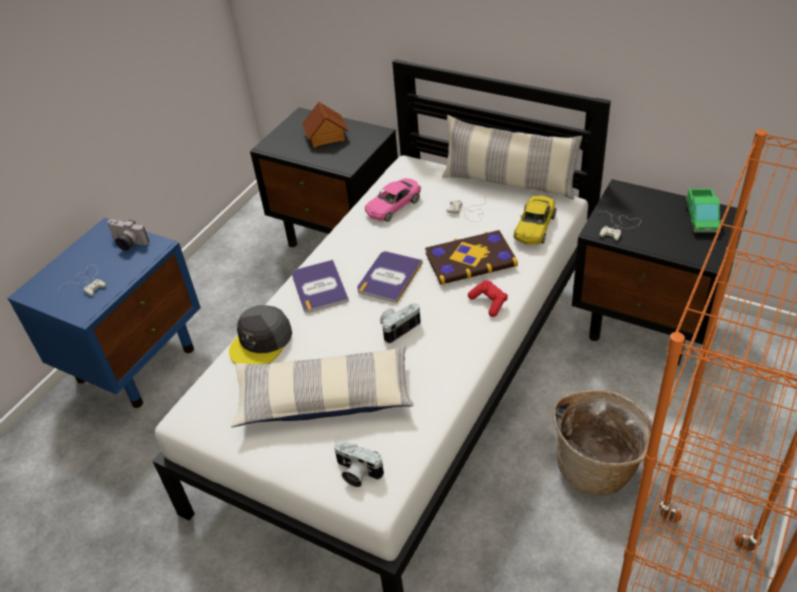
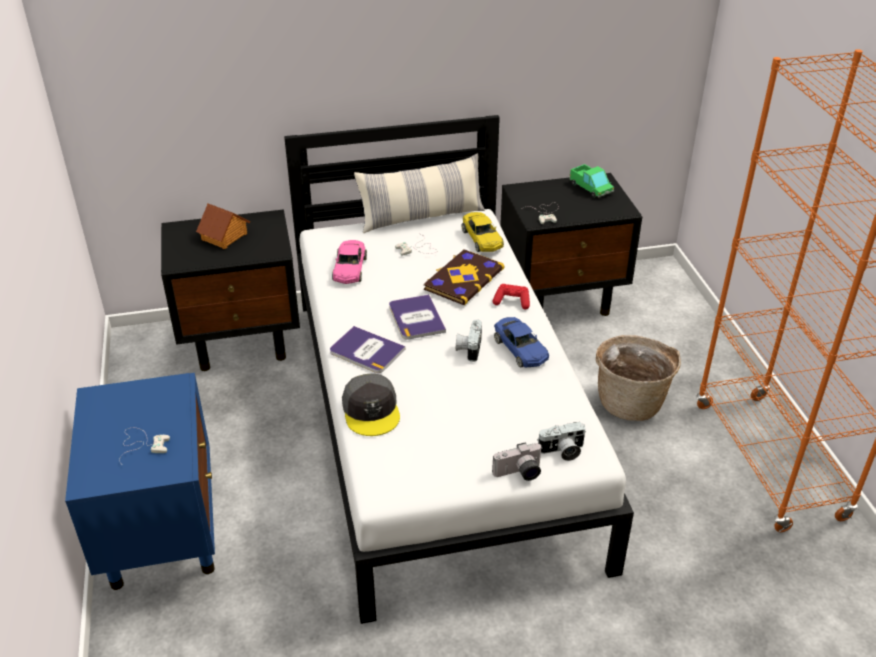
camera: 45 degrees left, 5 degrees down
camera [107,219,149,250] -> camera moved to [492,442,542,481]
pillow [231,346,414,427] -> none
none -> blue toy car [494,317,549,368]

